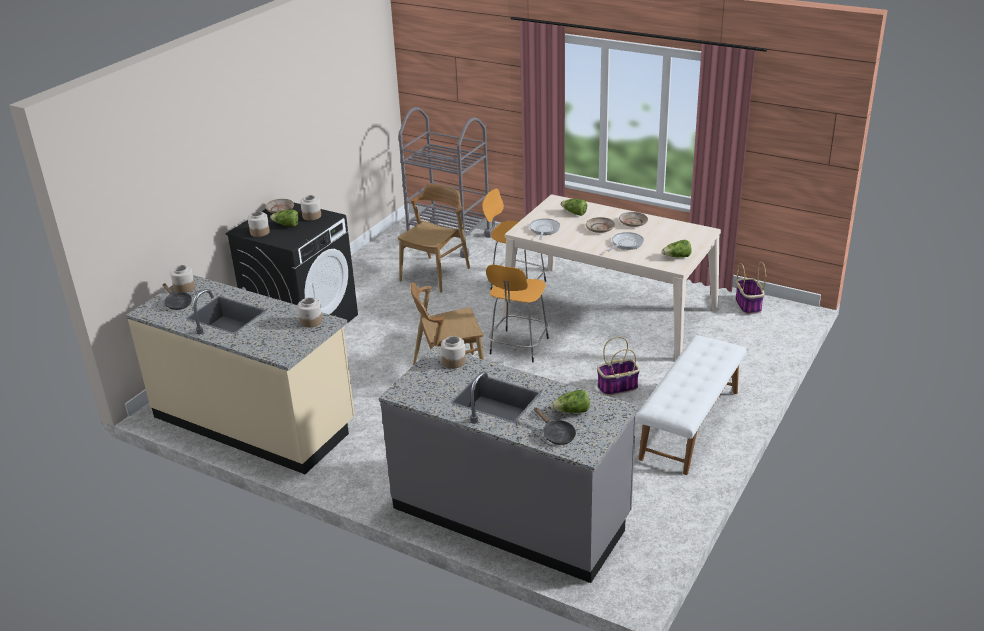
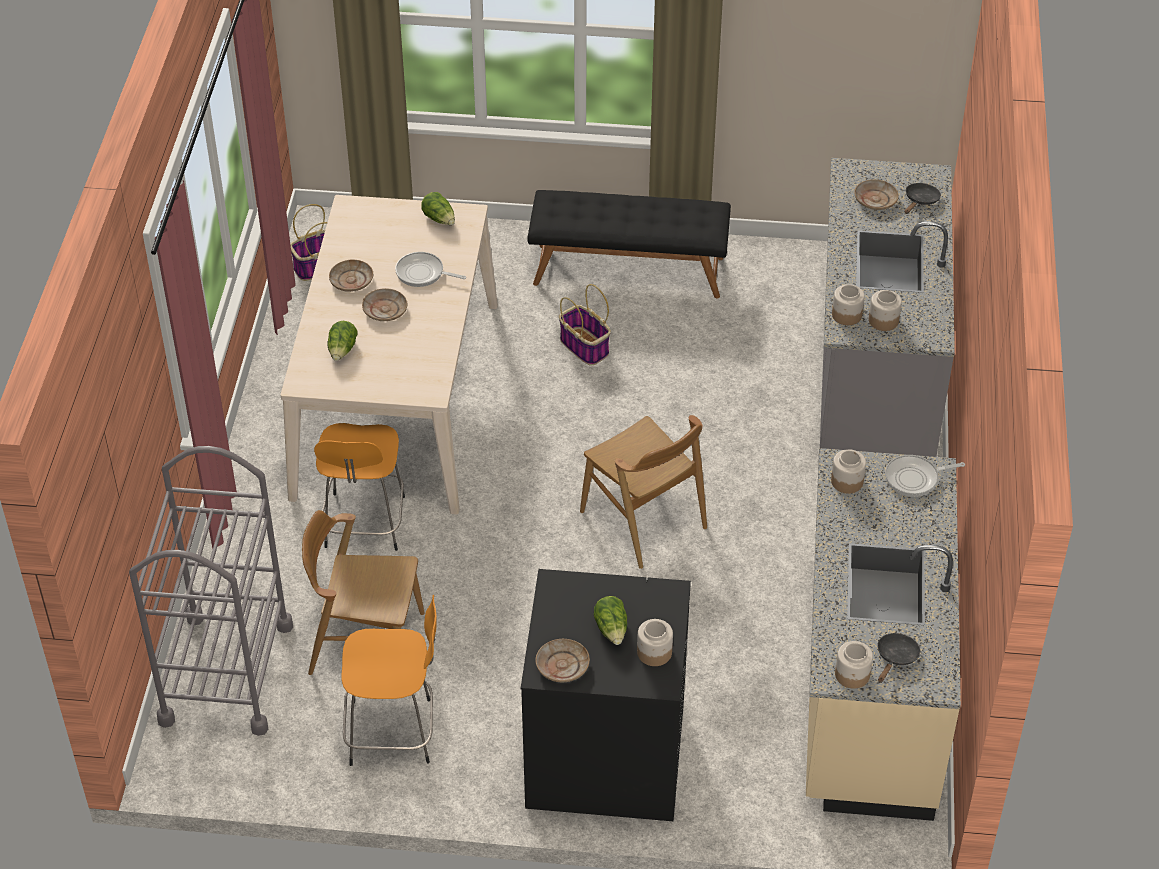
camera: 115 degrees left, 15 degrees up
jar [300,195,321,221] -> jar moved to [869,290,902,331]
orange stool [486,265,549,363] -> orange stool moved to [342,595,436,766]
frying pan [530,218,560,240] -> frying pan moved to [885,455,965,497]
lettuce [551,390,590,413] -> beige plate [854,179,899,210]
white bench [636,335,746,475] -> black bench [527,190,731,298]

